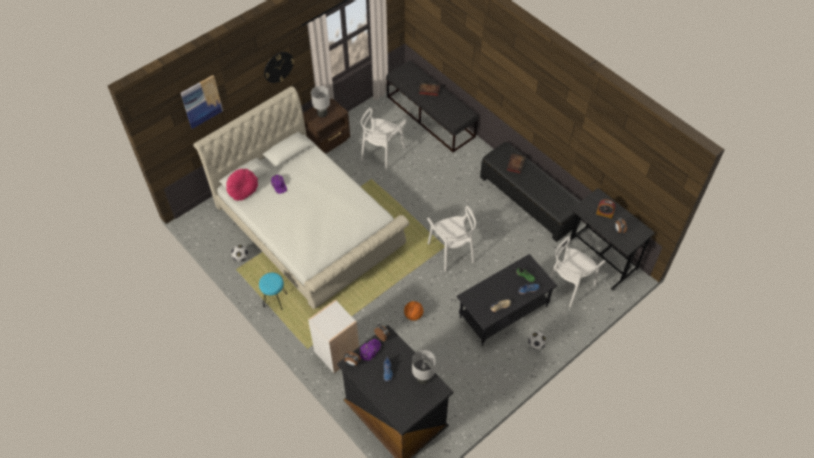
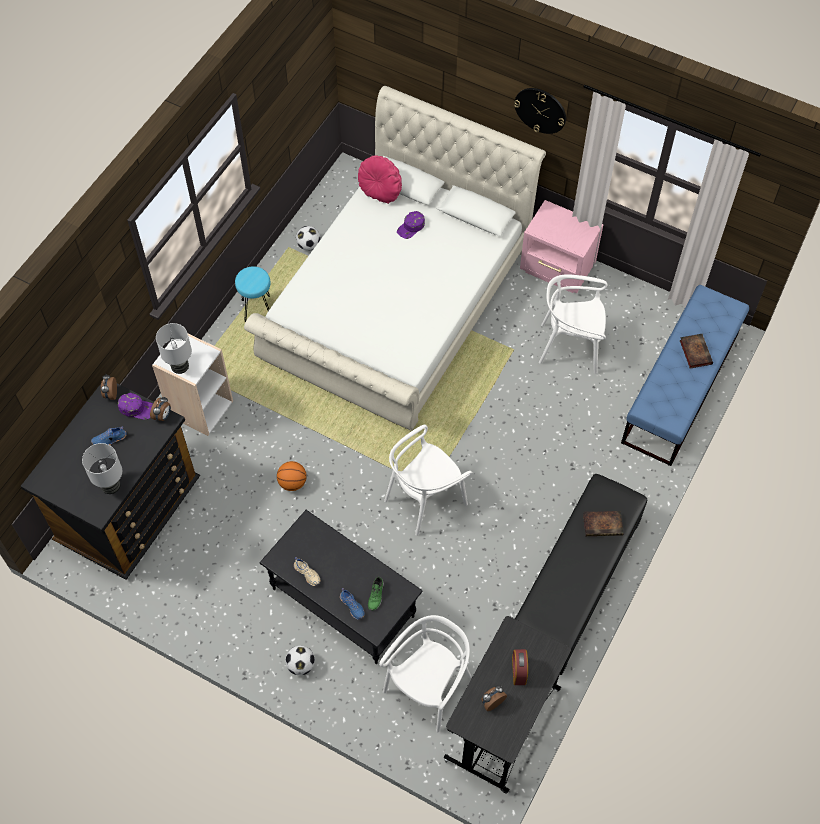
camera: 70 degrees right, 5 degrees up
picture [181,75,223,129] -> none
brown nightstand [303,99,350,154] -> pink nightstand [520,200,604,293]
grey table lamp [311,86,330,118] -> grey table lamp moved to [156,323,192,374]
black bench [386,60,478,153] -> blue bench [621,285,749,466]
white chair [550,236,606,307] -> white chair turned 105 degrees clockwise [379,615,472,732]

